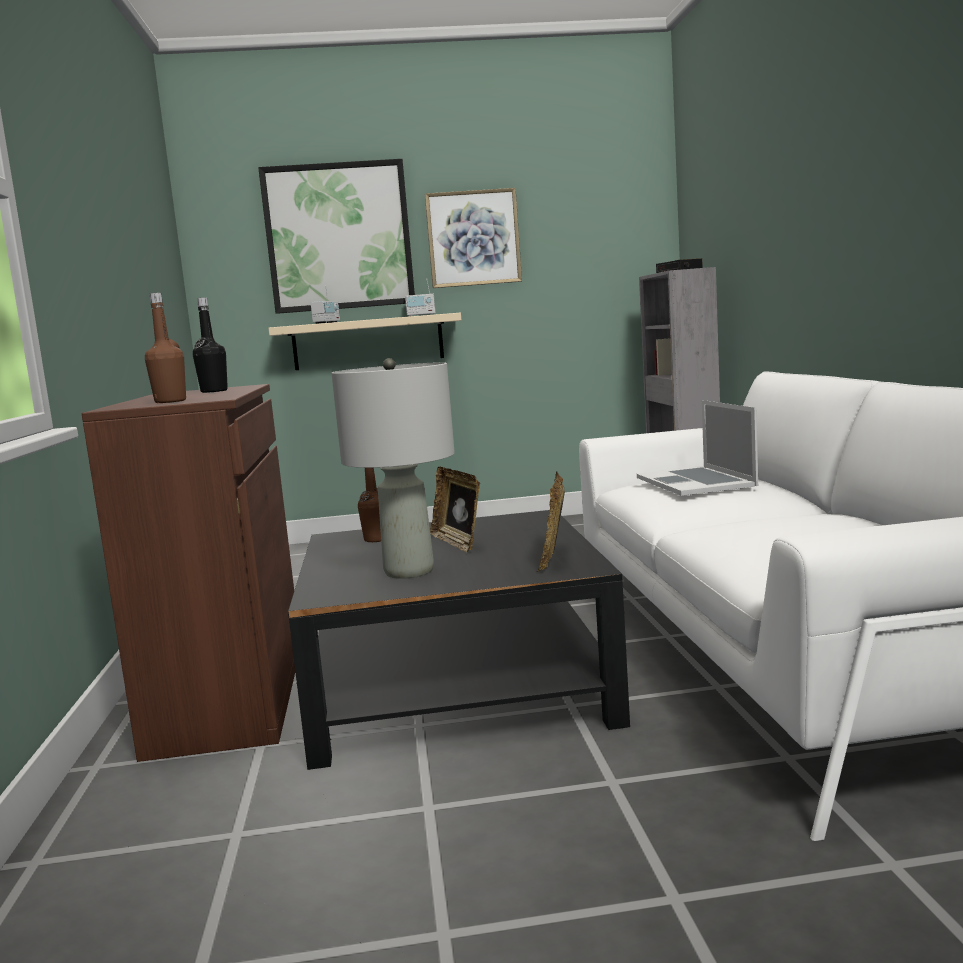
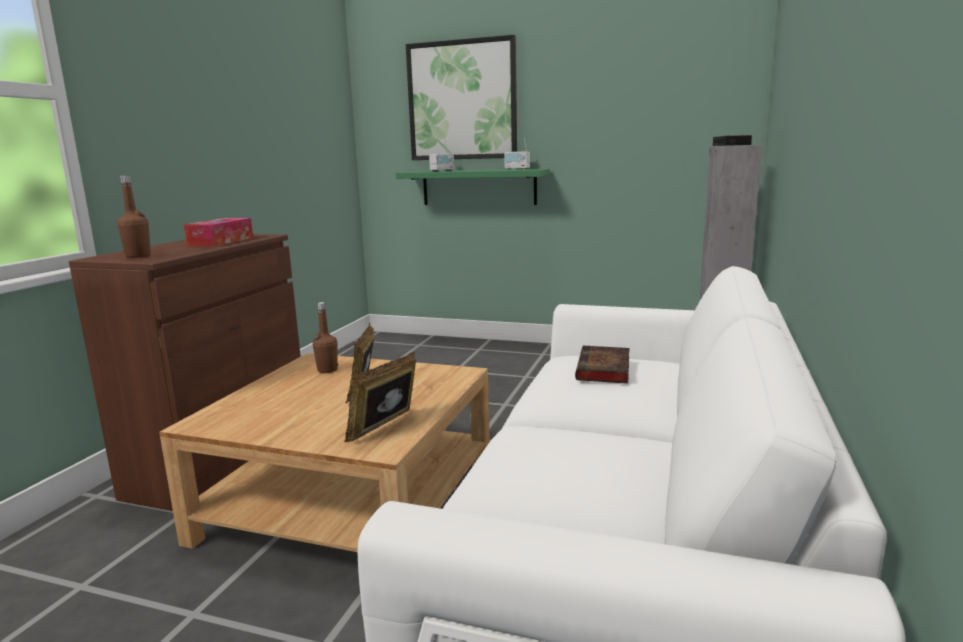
camera: 25 degrees right, 5 degrees up
black bottle [193,298,228,393] -> tissue box [184,218,253,247]
beige shelf [268,313,461,370] -> green shelf [396,169,550,205]
black coffee table [288,510,630,770] -> beige coffee table [159,353,490,552]
grey table lamp [332,358,455,579] -> none
picture [425,188,522,288] -> none
laptop [637,400,758,496] -> book [575,346,630,384]

